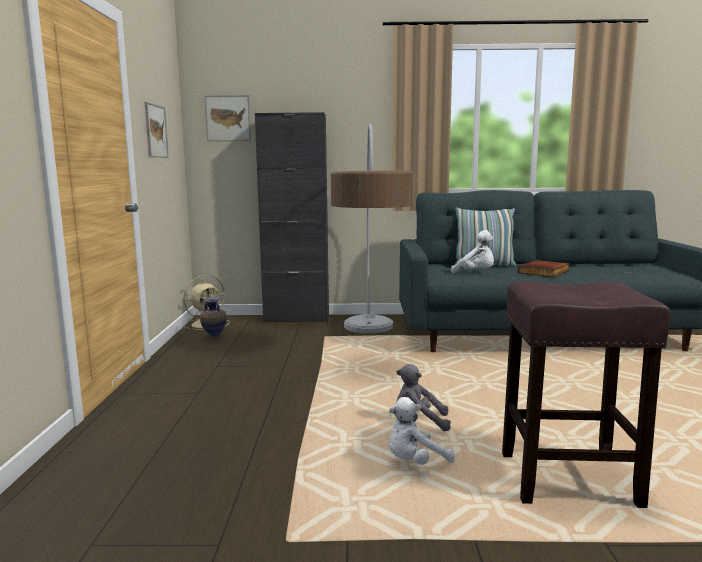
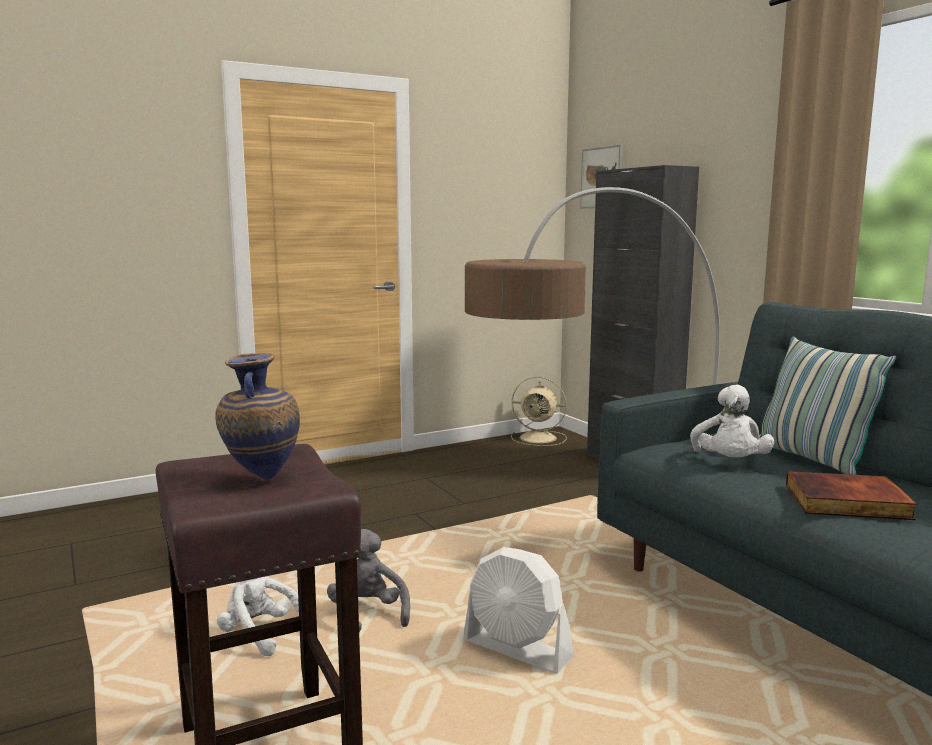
camera: 60 degrees right, 0 degrees up
picture [144,102,169,158] -> none
vase [200,297,226,337] -> vase moved to [215,353,300,481]
none -> white fan [463,547,574,674]

